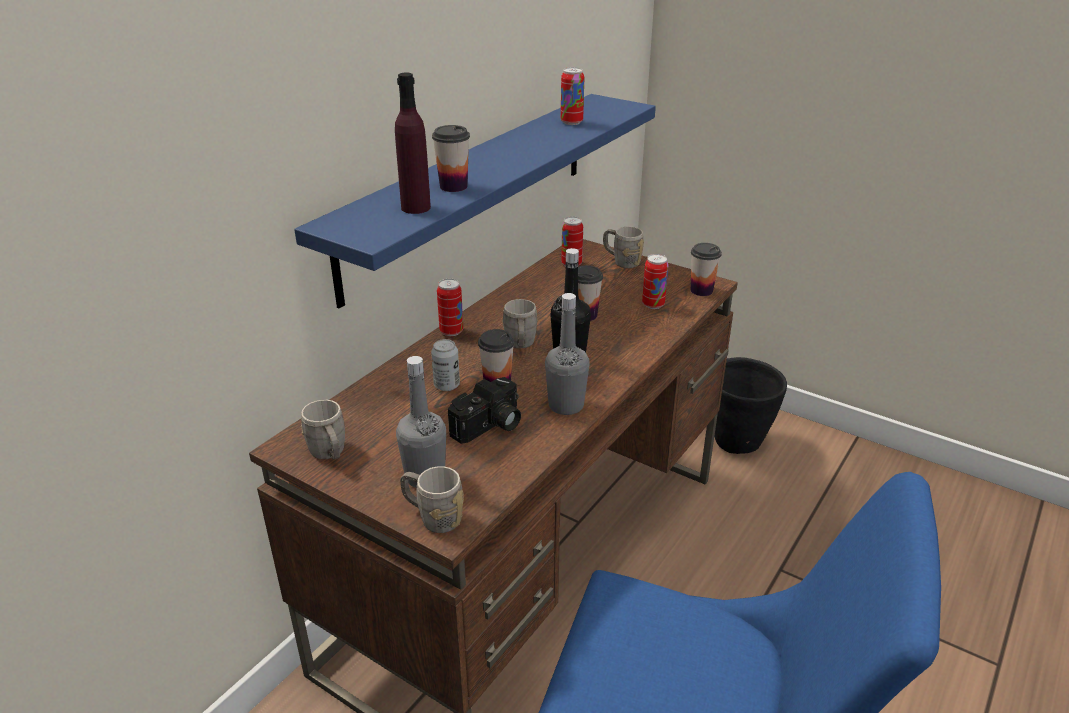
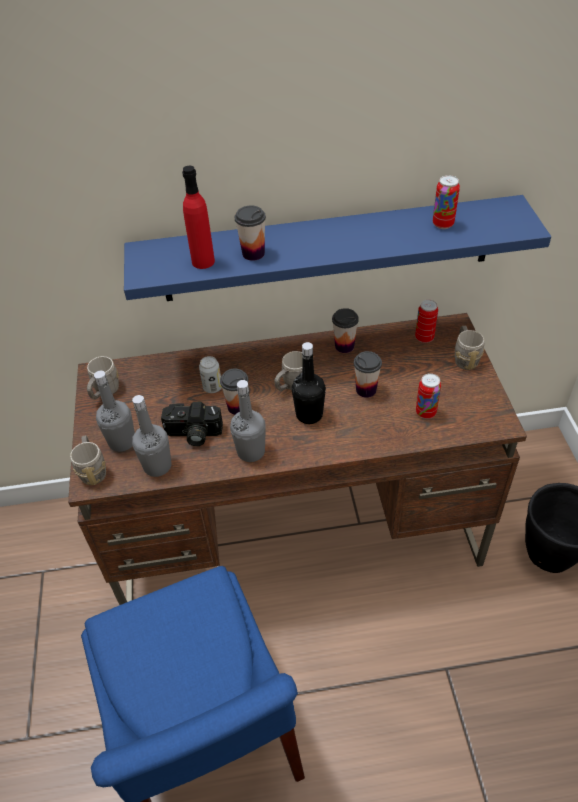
camera: 50 degrees right, 15 degrees up
purple bottle [395,73,431,214] -> red bottle [182,166,215,269]
can [437,279,463,336] -> none
cup [691,243,722,296] -> cup moved to [332,308,359,353]
none -> grey bottle [132,395,172,477]

